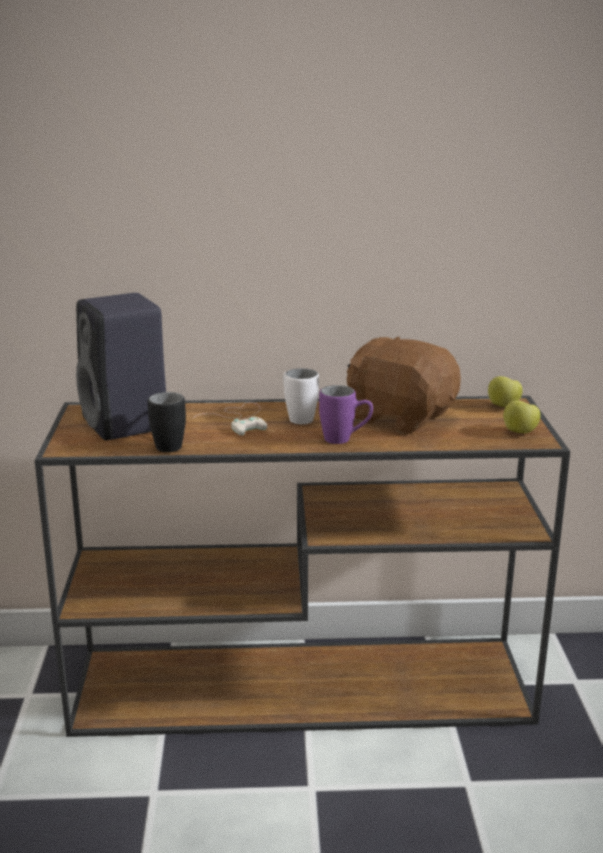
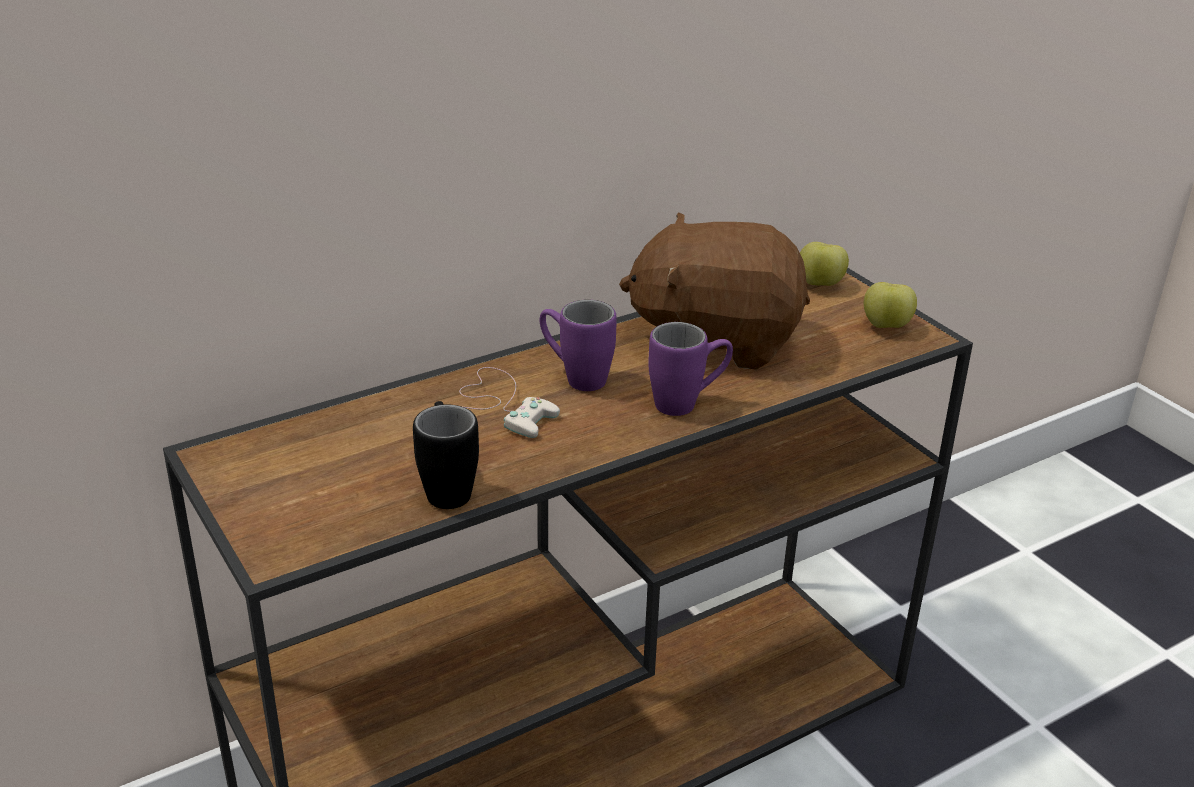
camera: 30 degrees left, 10 degrees up
black speaker [76,293,166,440] -> none
white mug [283,368,319,424] -> purple mug [540,300,617,391]

